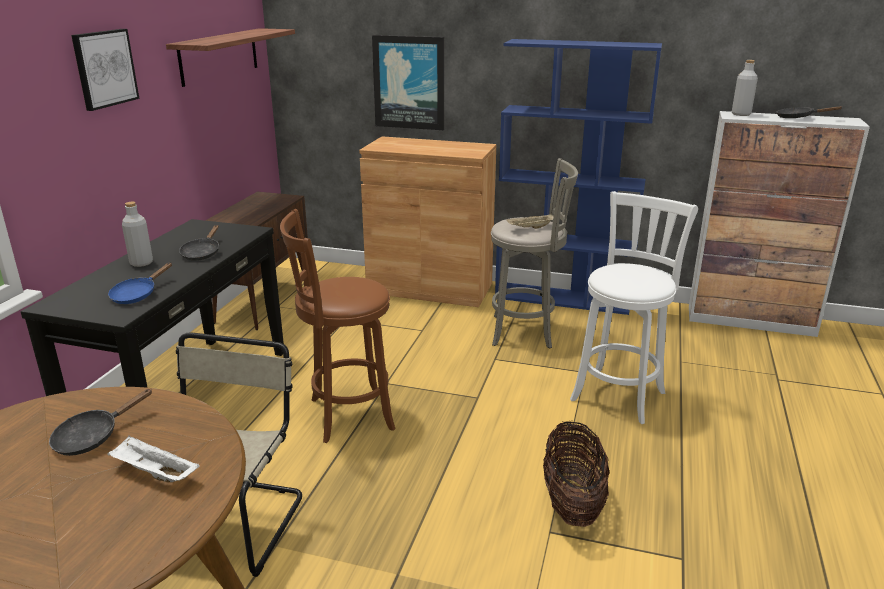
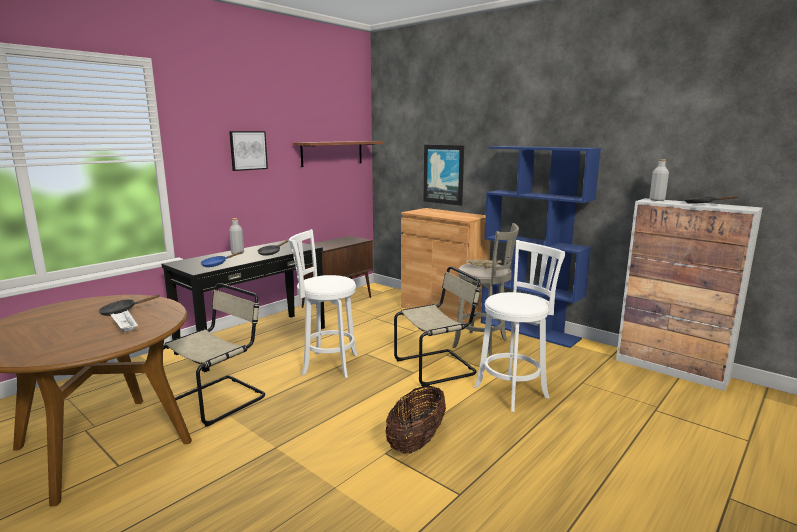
camera: 25 degrees right, 10 degrees down
brown stool [280,209,395,443] -> white stool [289,229,358,378]
none -> beige chair [394,266,481,387]

